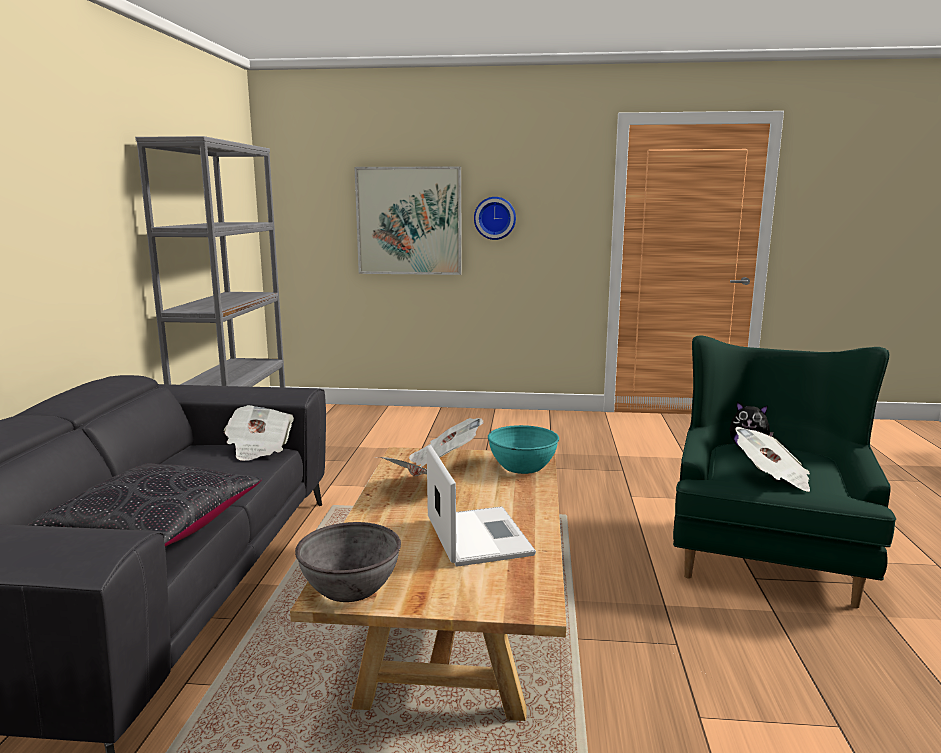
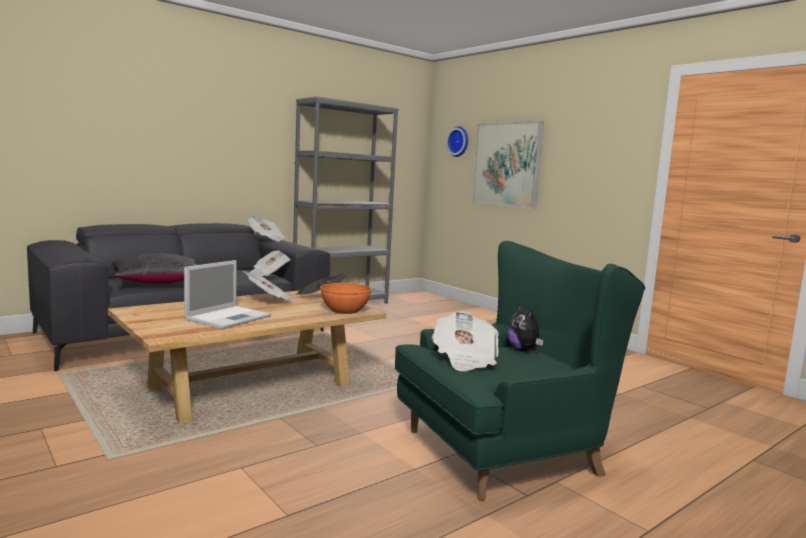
camera: 45 degrees right, 5 degrees down
grey bowl [295,522,401,602] -> none
wall clock [474,197,516,240] -> wall clock moved to [446,126,468,157]
turquoise bowl [488,425,559,474] -> orange bowl [320,283,372,314]
none -> newspaper [248,216,287,242]

